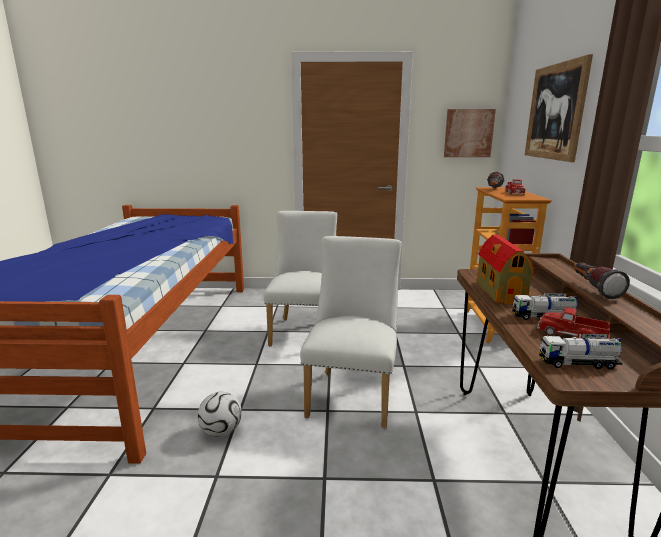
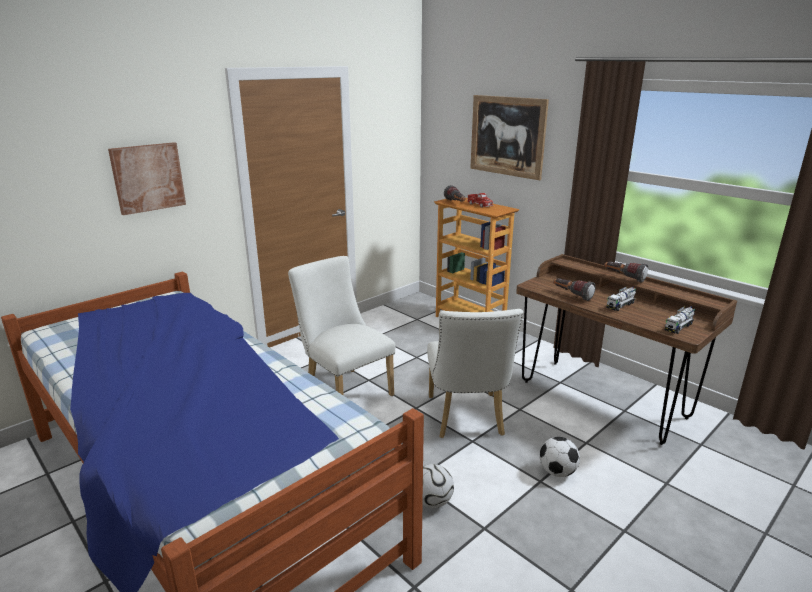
camera: 45 degrees left, 5 degrees up
white chair [300,236,402,428] -> white chair turned 150 degrees counterclockwise [427,309,523,438]
picture [444,109,496,157] -> picture moved to [108,142,186,215]
toy house [476,235,535,304] -> flashlight [553,278,596,301]
toy truck [537,308,610,339] -> none
none -> football [540,437,580,477]

